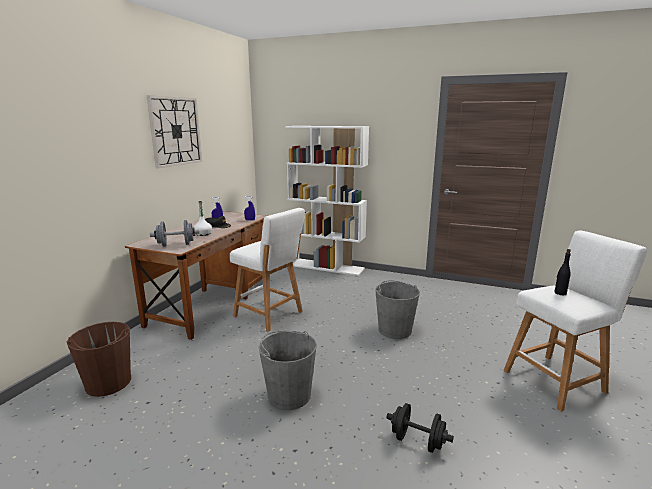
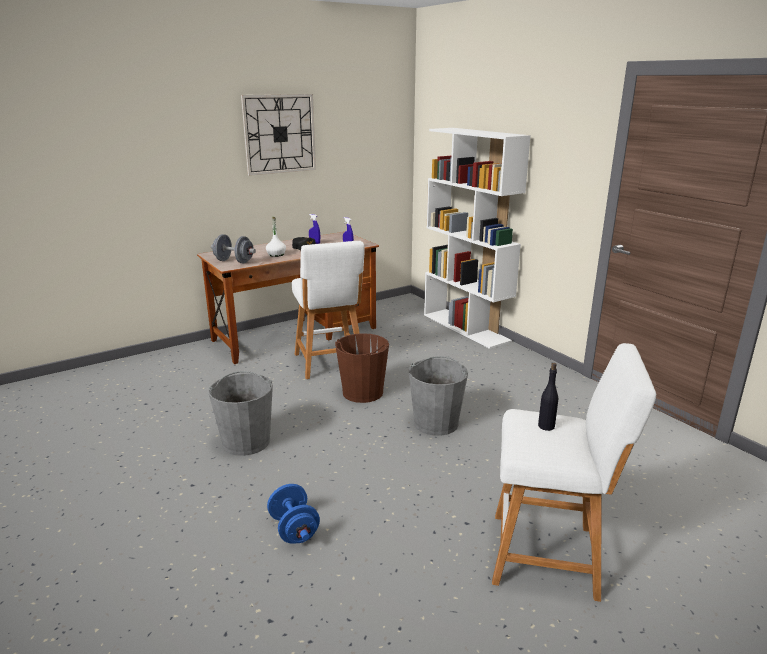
camera: 35 degrees right, 5 degrees up
brown bucket [67,322,131,397] -> brown bucket moved to [335,333,389,403]
black dumbbell [386,403,454,453] -> blue dumbbell [267,484,320,544]

